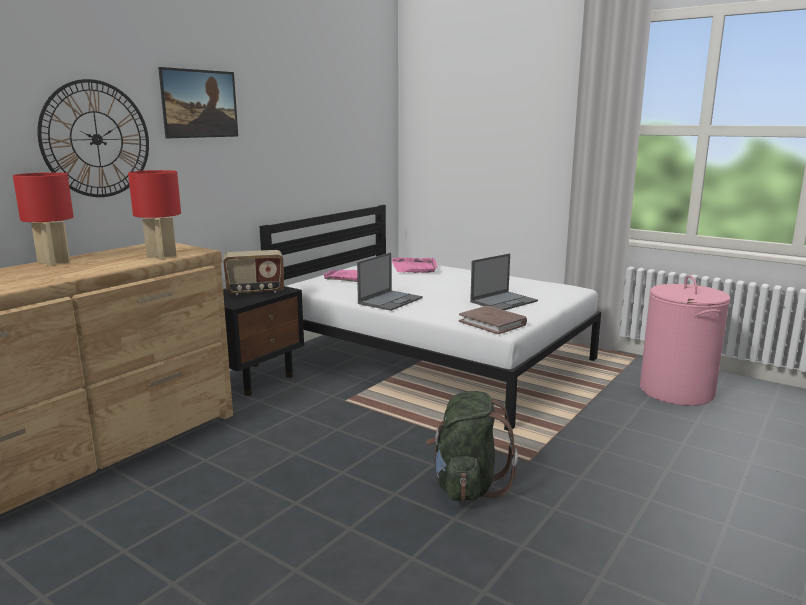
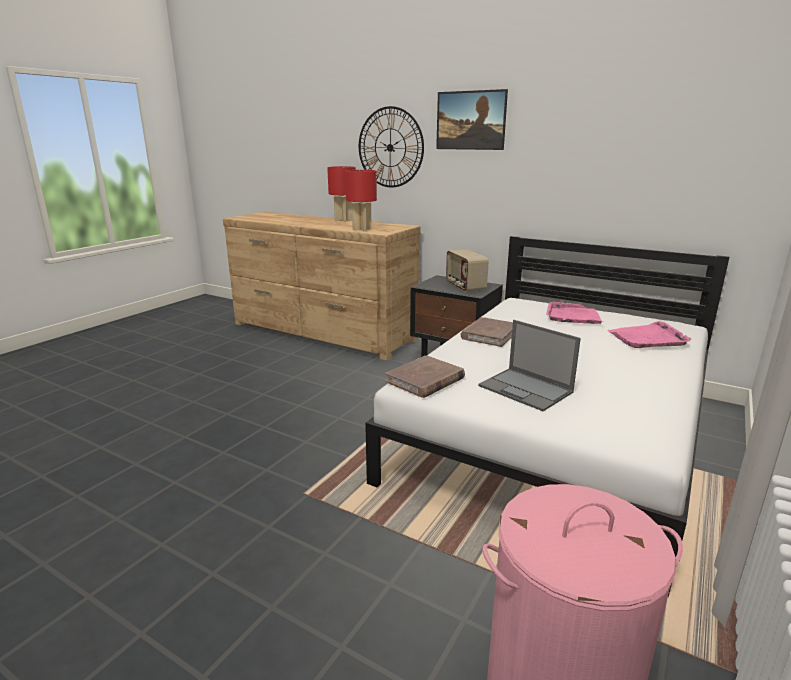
camera: 85 degrees right, 5 degrees up
laptop [357,253,423,311] -> brown book [461,317,513,347]
green backpack [426,391,518,502] -> none

